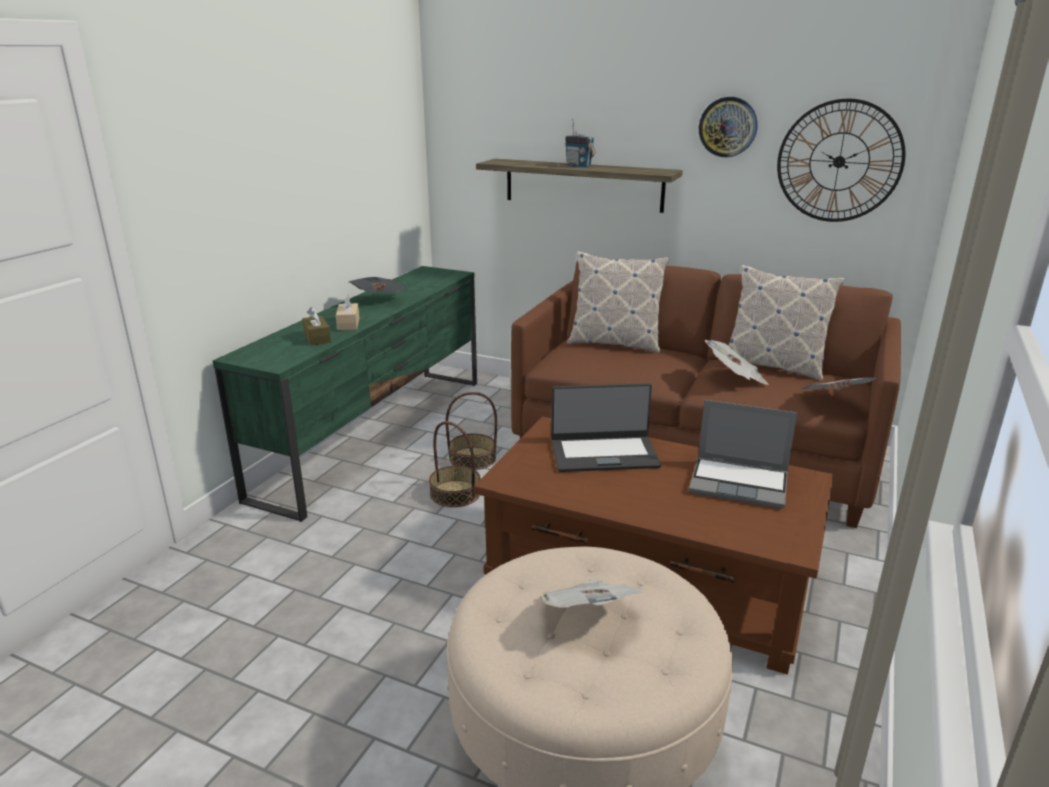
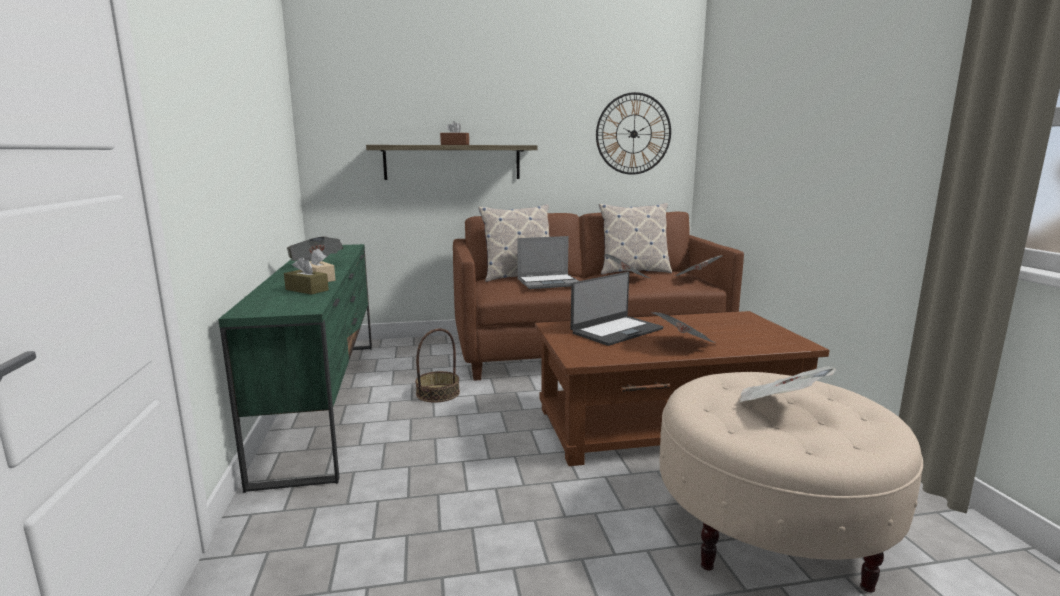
camera: 35 degrees left, 10 degrees down
basket [429,421,480,507] -> none
radio [565,119,596,168] -> brown tissue box [440,121,469,145]
laptop [689,400,797,509] -> laptop moved to [517,236,578,289]
wall clock [699,97,758,157] -> none
none -> newspaper [651,312,717,343]

